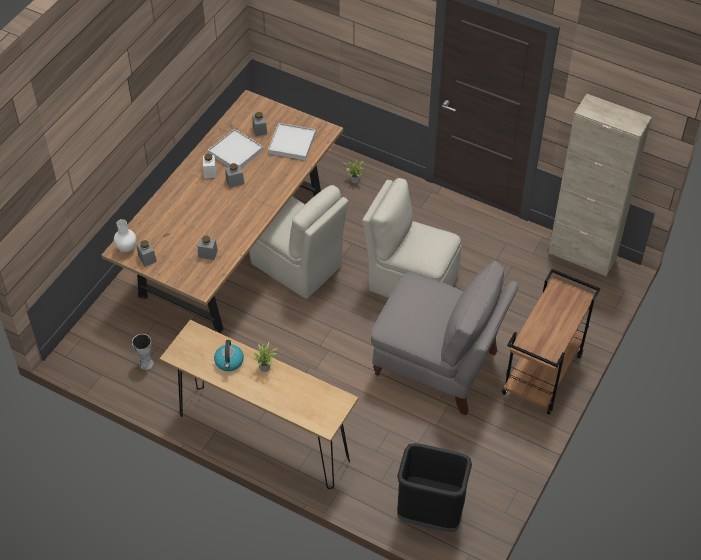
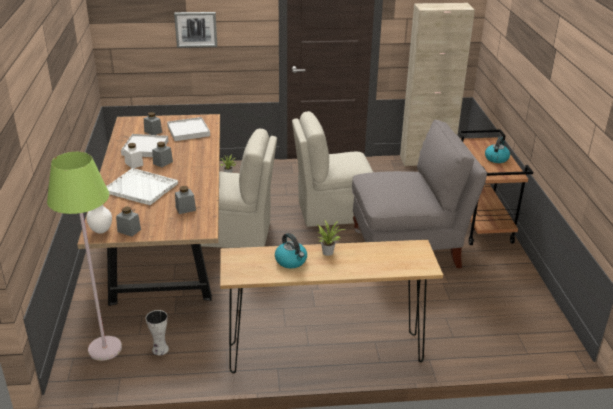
camera: 35 degrees left, 20 degrees down
black trash can [397,443,472,532] -> none
none -> green floor lamp [47,152,122,361]
none -> white tray [106,168,178,205]
none -> picture [174,12,217,48]
none -> kettle [485,137,510,163]

